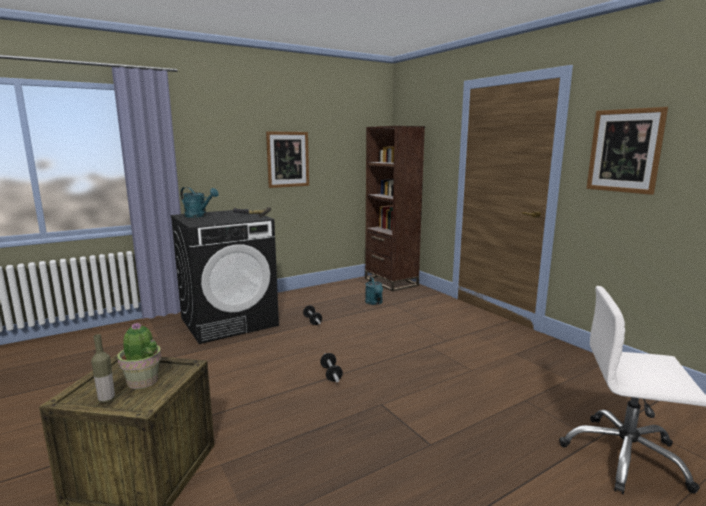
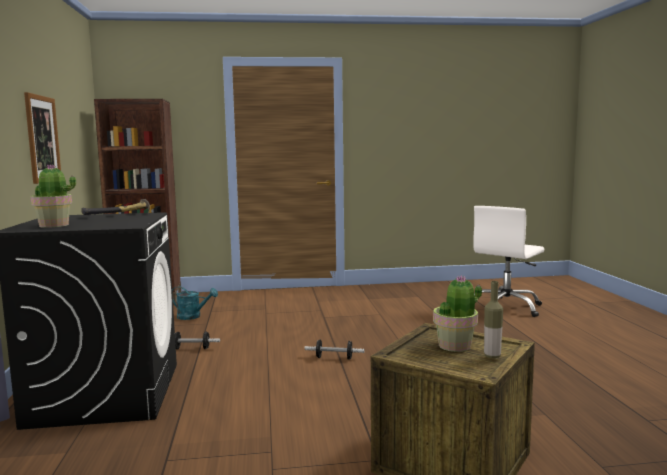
camera: 65 degrees left, 5 degrees down
turquoise watering can [180,187,219,218] -> potted plant [31,164,76,228]
picture [586,107,668,195] -> none

